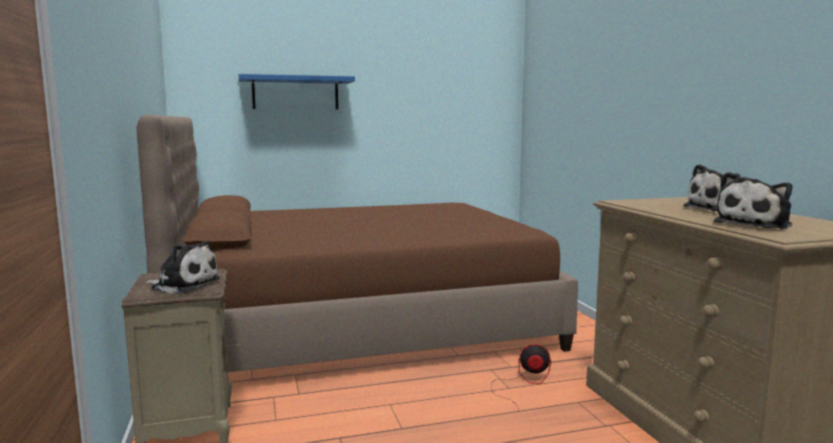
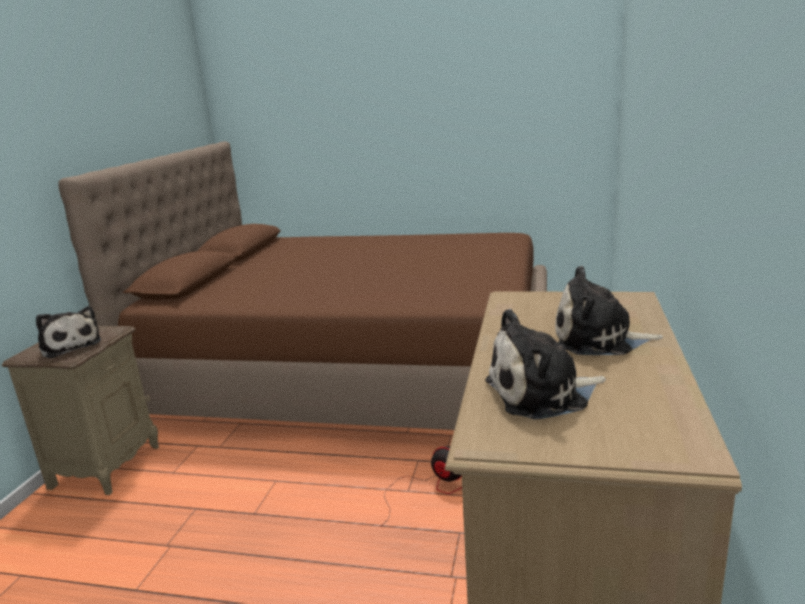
camera: 30 degrees right, 10 degrees up
blue shelf [239,74,355,110] -> none

